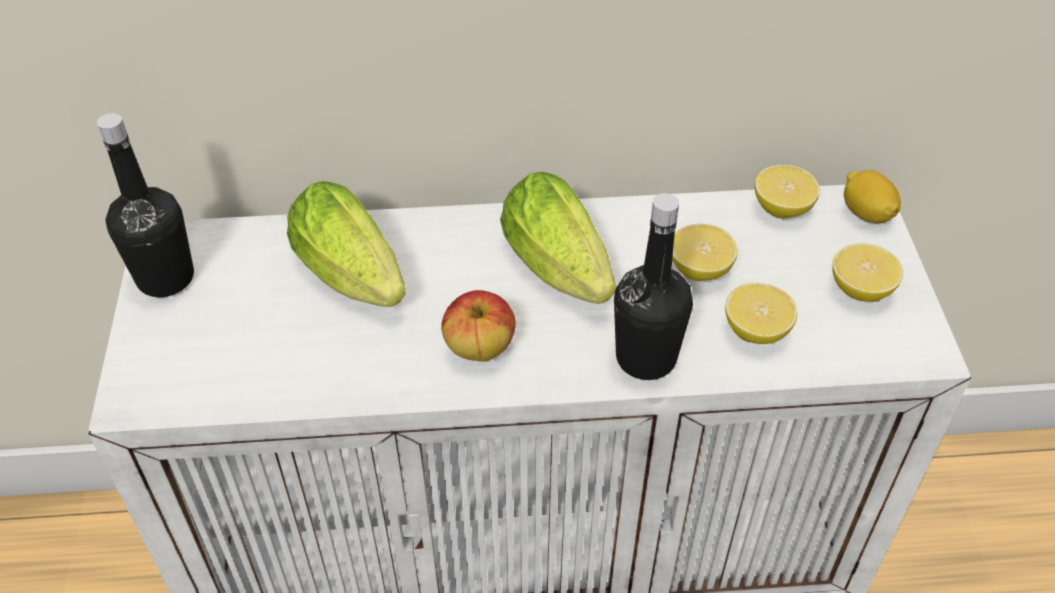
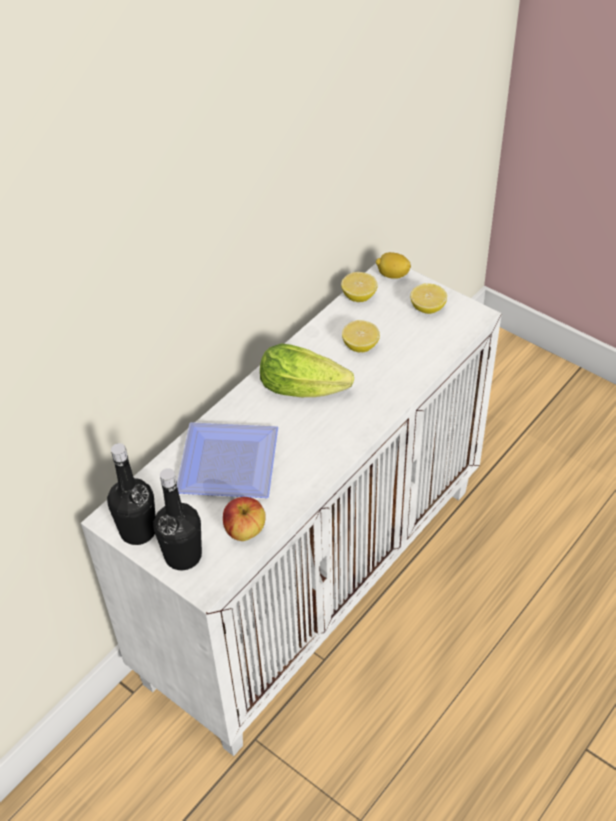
camera: 45 degrees left, 0 degrees up
lettuce [287,181,406,307] -> plate [177,422,278,498]
apple [441,290,516,362] -> apple moved to [223,497,266,541]
black bottle [614,193,693,380] -> black bottle moved to [153,468,202,570]
lemon [725,283,797,344] -> none

